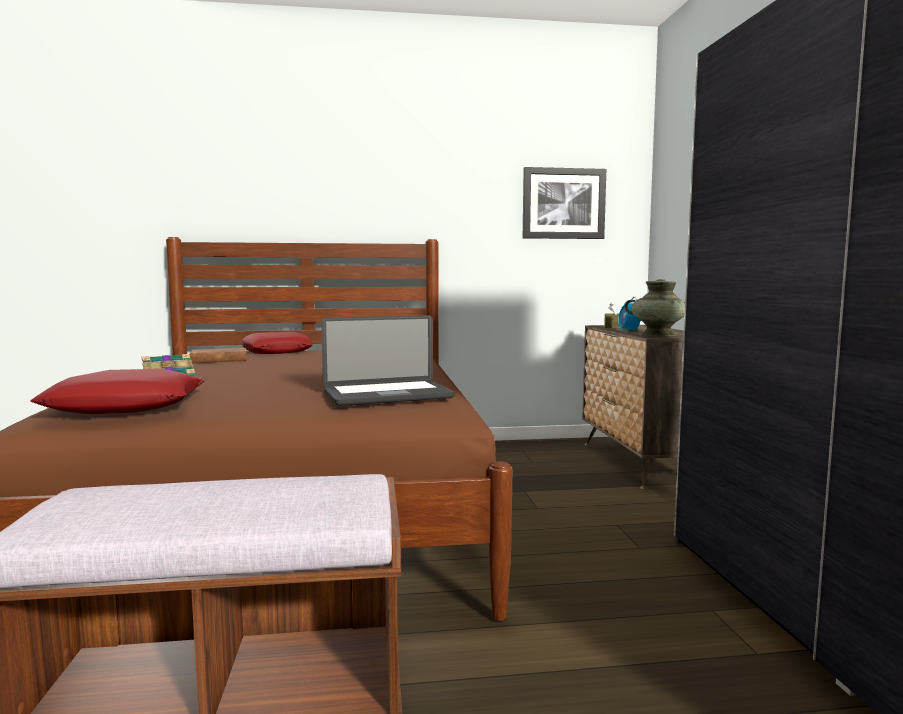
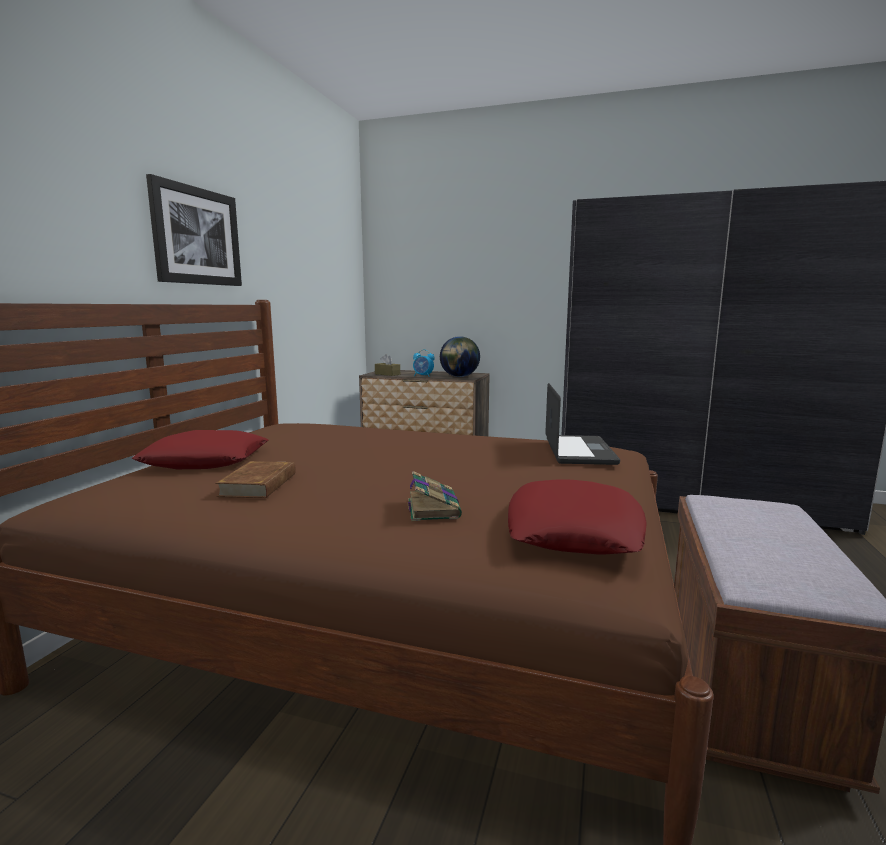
camera: 65 degrees left, 5 degrees up
picture [523,167,606,239] -> picture moved to [146,174,242,286]
turquoise vase [625,279,685,336] -> globe [440,336,480,377]

